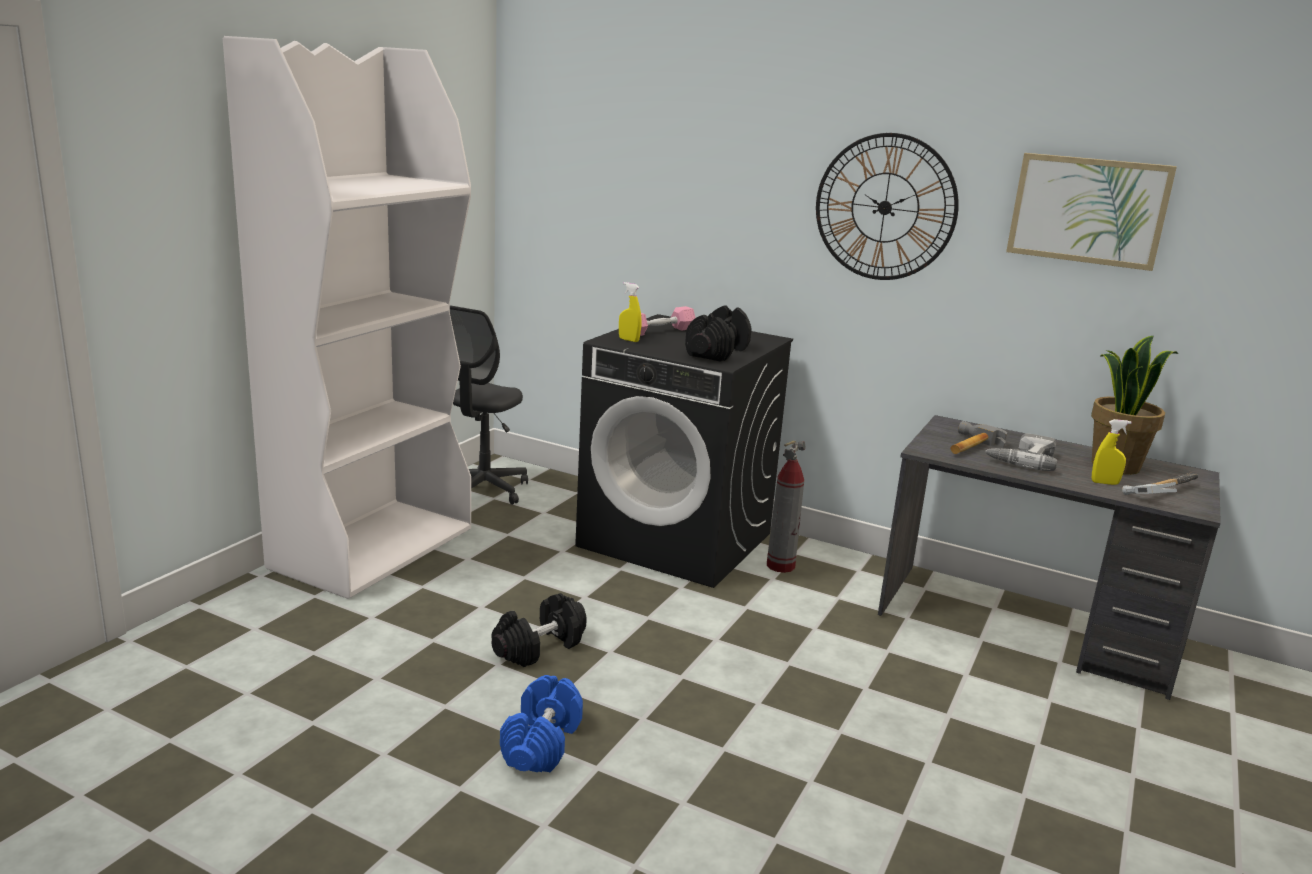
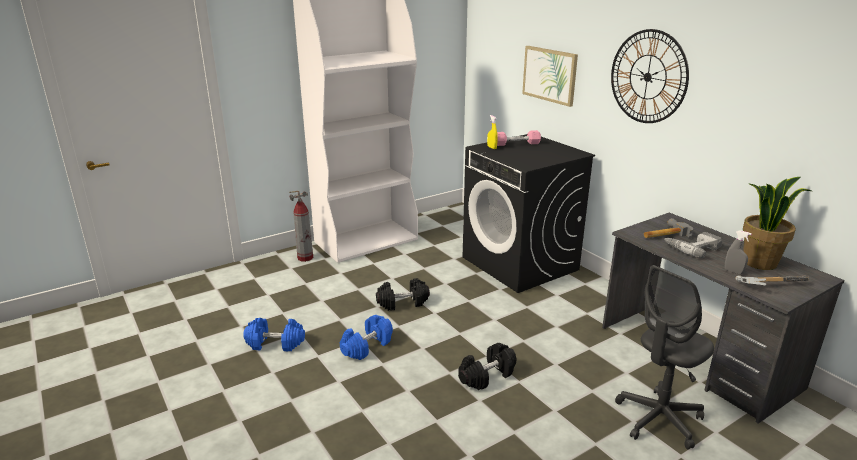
camera: 30 degrees right, 5 degrees up
grey office chair [450,305,528,505] -> grey office chair moved to [615,265,714,449]
black dumbbell [685,305,752,362] -> black dumbbell moved to [458,343,516,390]
fire extinguisher [767,440,806,573] -> fire extinguisher moved to [289,191,313,262]
picture [1006,153,1177,271] -> picture moved to [522,46,578,107]
yellow spray bottle [1092,419,1132,485] -> grey spray bottle [724,230,752,274]
none -> blue dumbbell [243,318,305,351]

